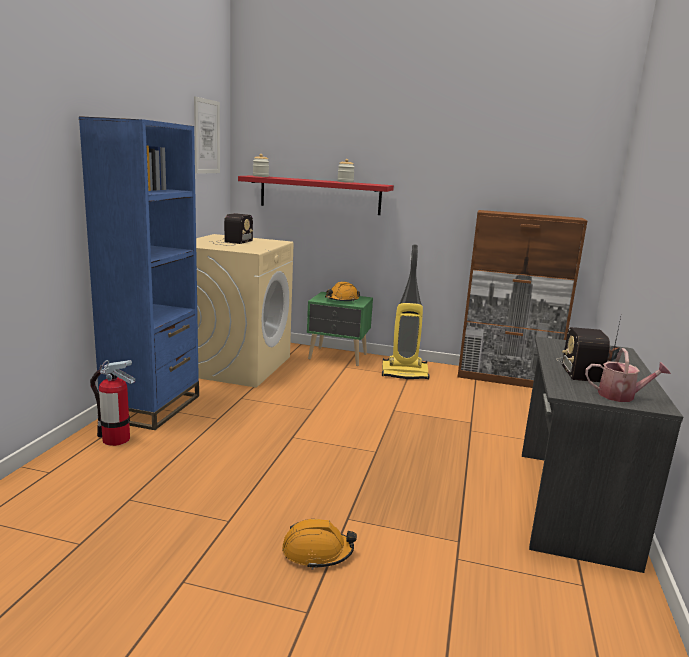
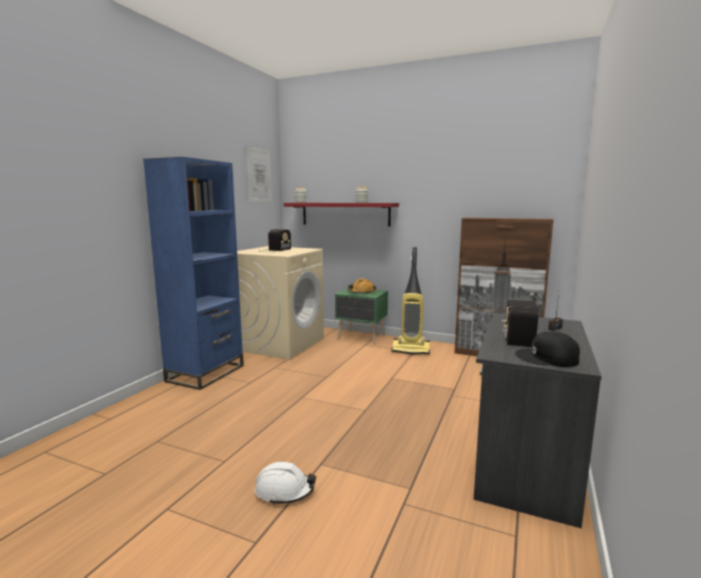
camera: 10 degrees right, 5 degrees down
fire extinguisher [90,360,135,446] -> none
orange hard hat [282,519,357,570] -> white hard hat [255,462,316,505]
watering can [585,348,671,402] -> black cap [515,332,580,367]

